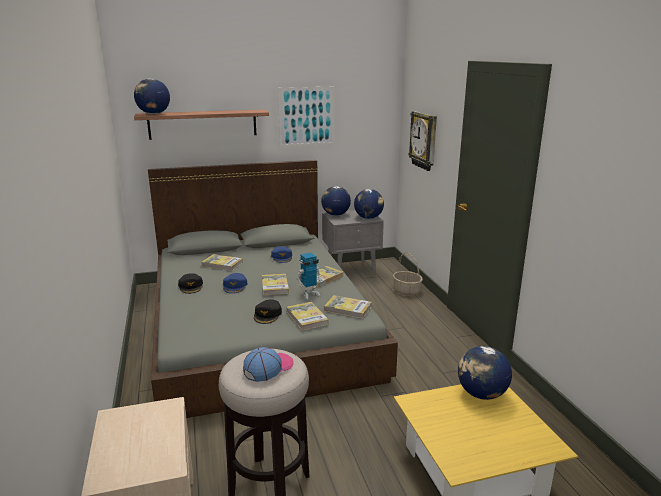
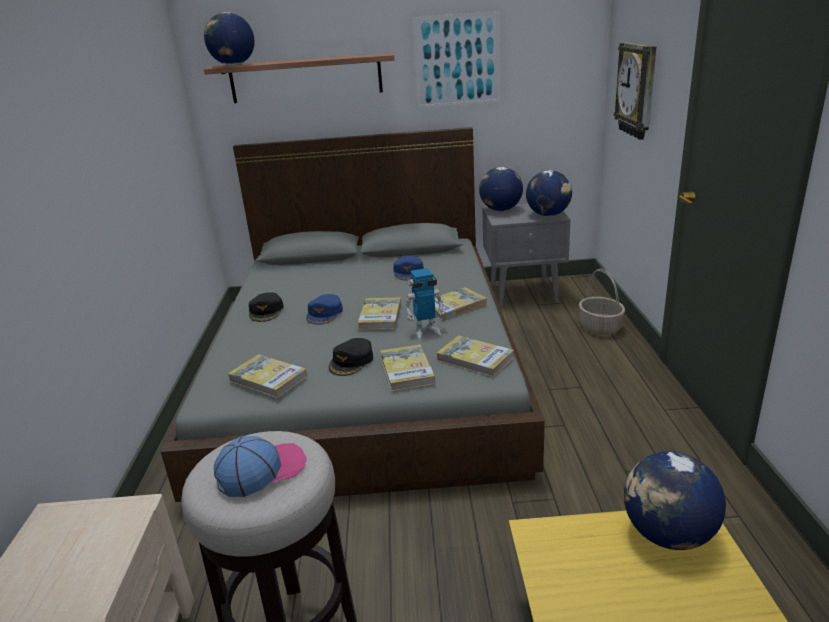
camera: 15 degrees right, 5 degrees up
book [202,254,243,271] -> book moved to [228,354,307,398]

